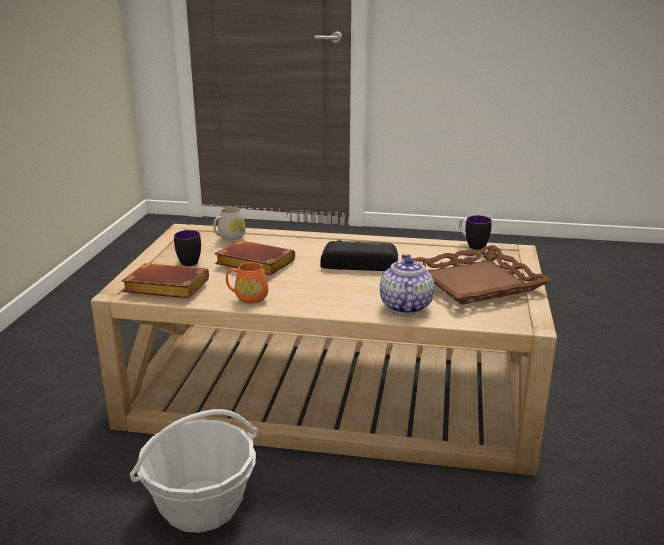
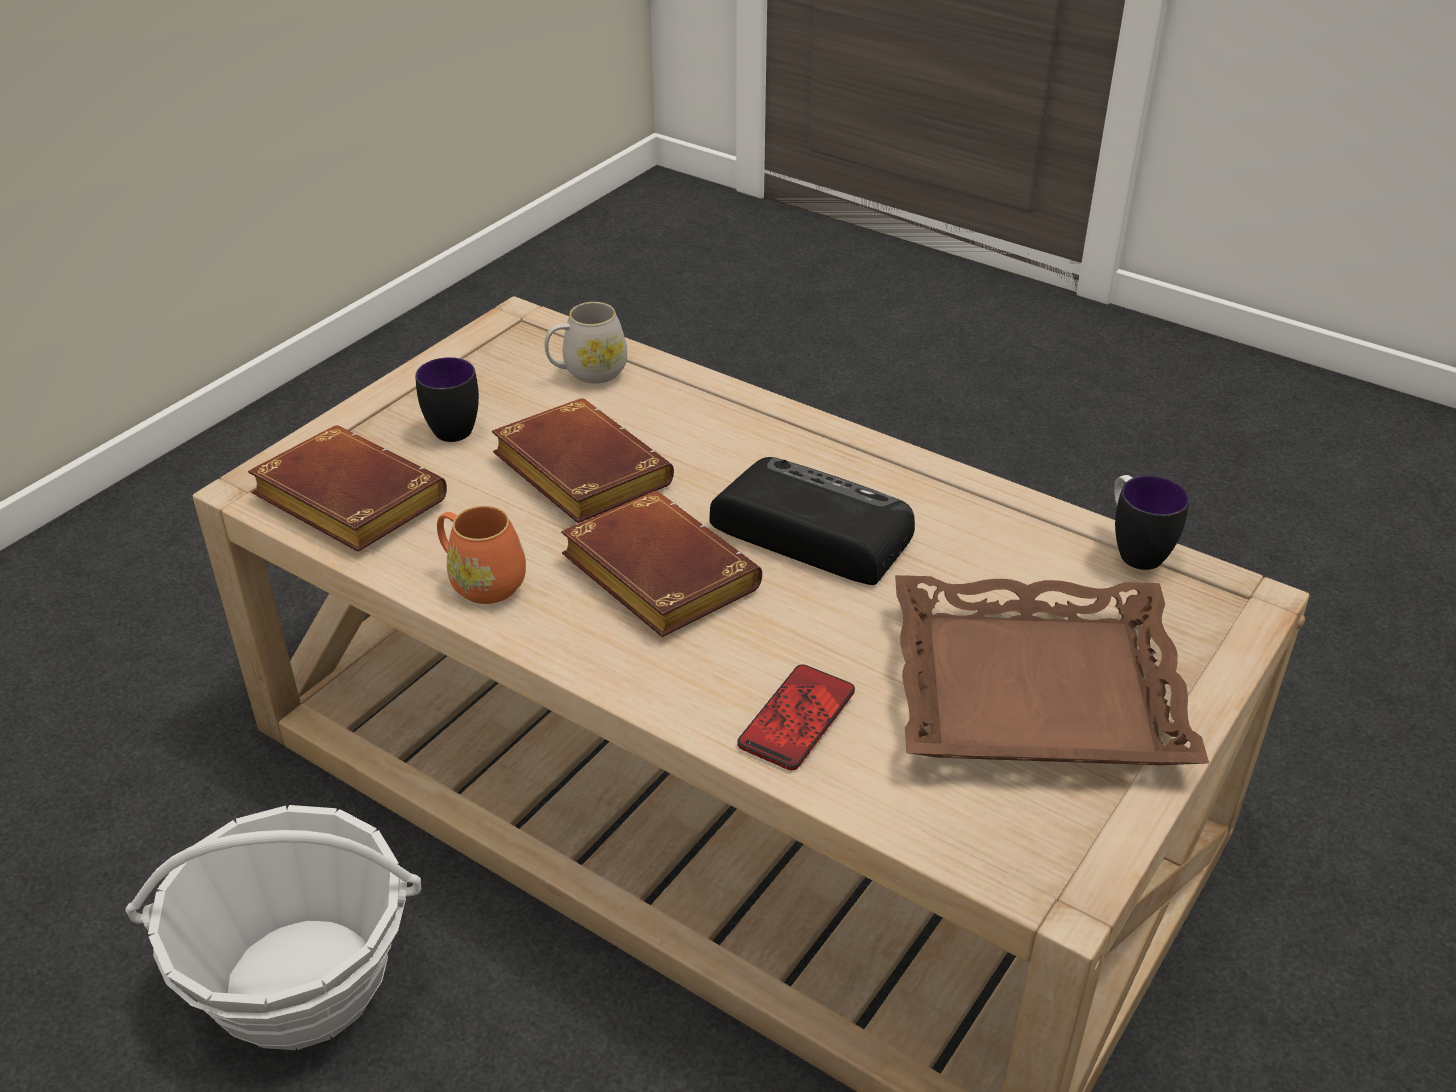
camera: 25 degrees right, 15 degrees up
teapot [380,254,434,314] -> phone [738,664,855,770]
none -> brown book [561,491,762,637]

